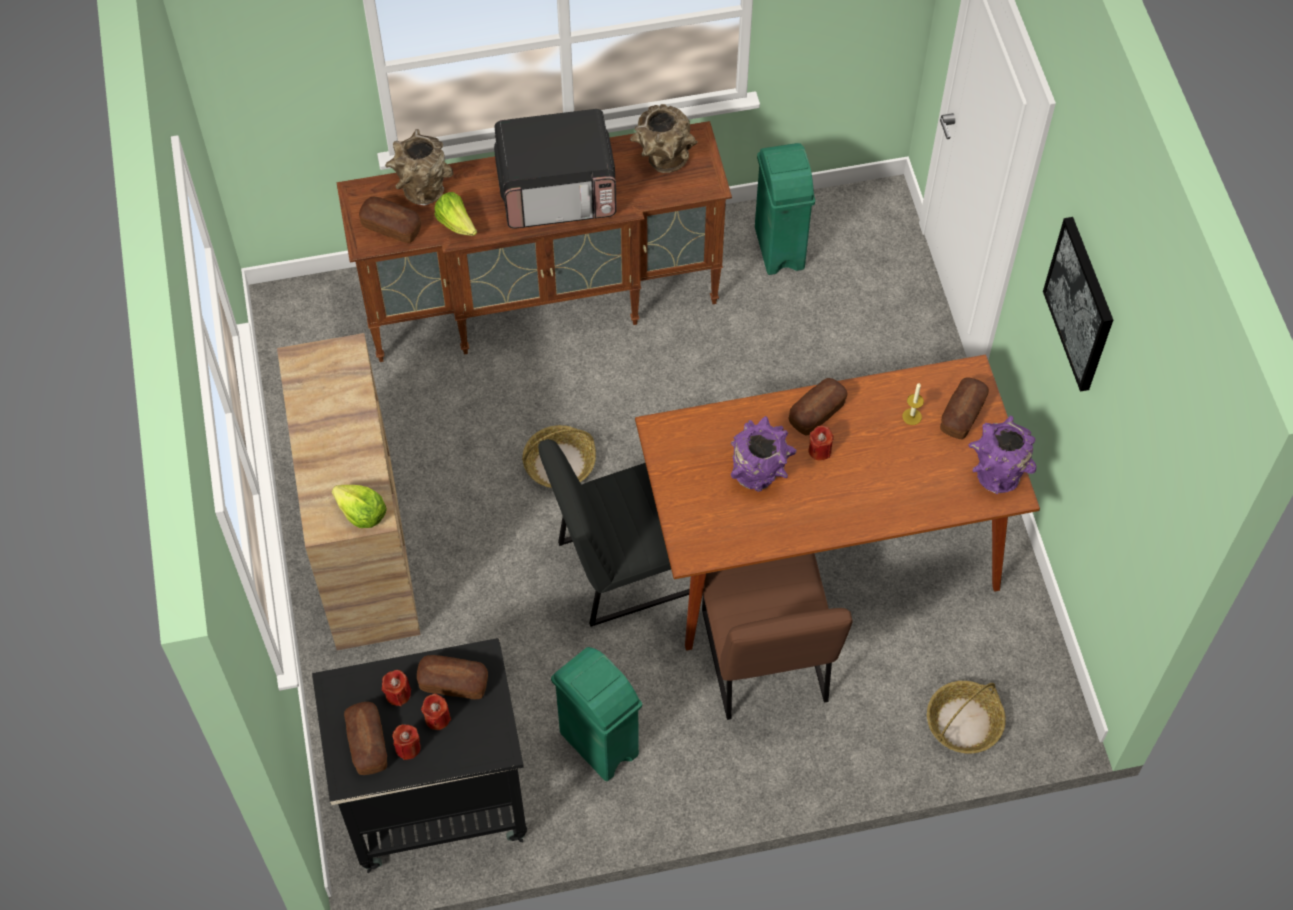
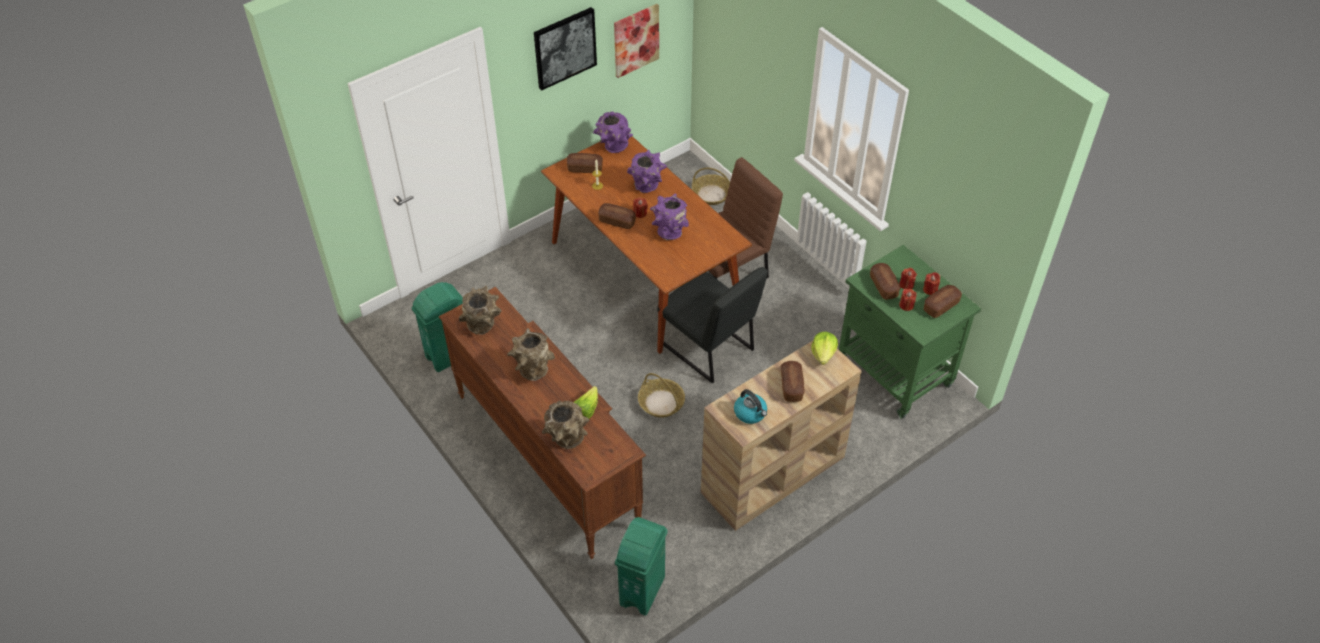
camera: 115 degrees left, 10 degrees down
black cart [312,638,527,873] -> green cart [839,245,981,419]
bread [359,197,421,243] -> bread moved to [781,361,804,402]
microwave [494,109,617,229] -> brown vase [507,328,555,381]
green trash can [551,647,642,781] -> green trash can moved to [615,517,668,616]
none -> picture [614,4,659,78]
none -> purple vase [627,150,667,193]
none -> kettle [734,389,767,424]

